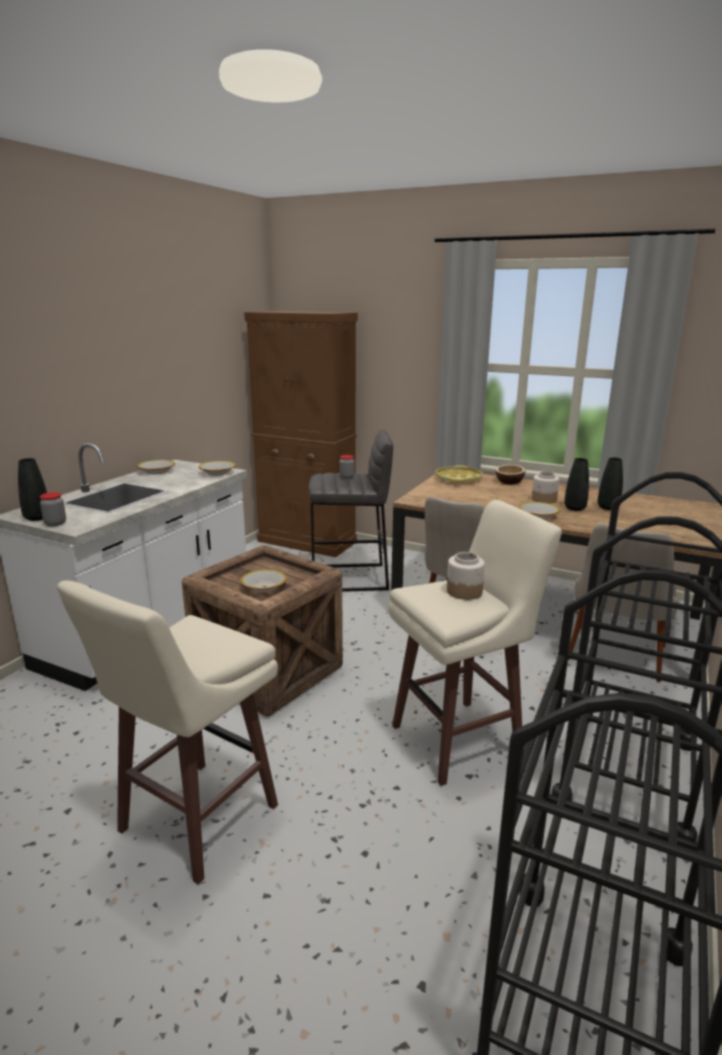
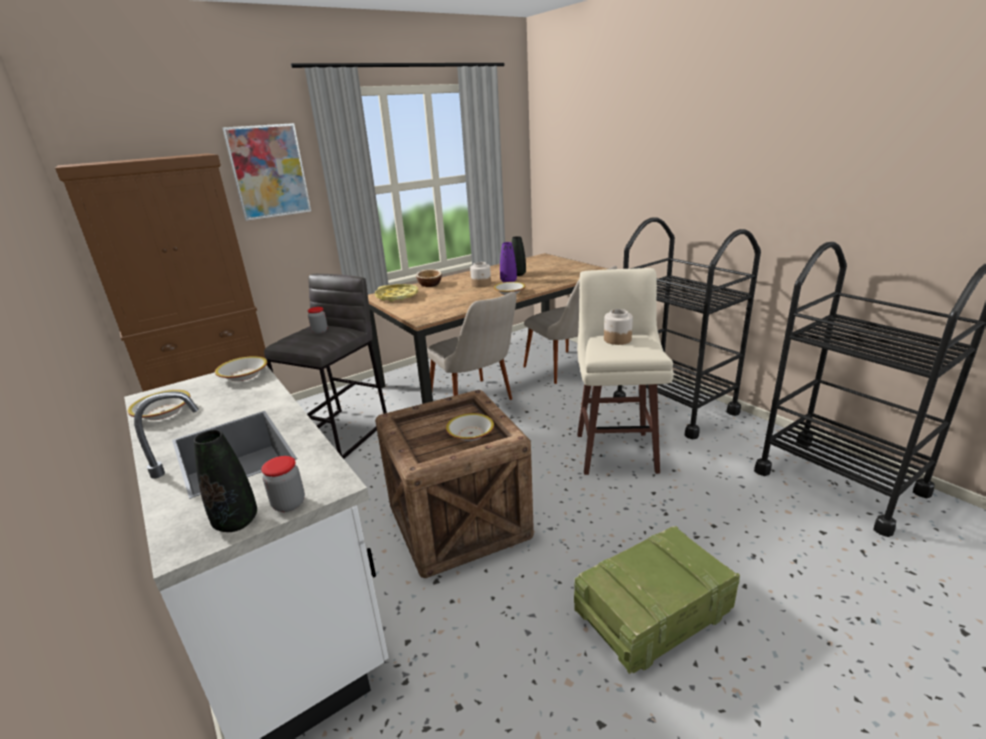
camera: 60 degrees left, 5 degrees up
beige stool [57,580,278,885] -> crate [574,526,740,674]
black vase [564,458,589,511] -> purple vase [500,242,517,282]
none -> picture [222,123,311,221]

